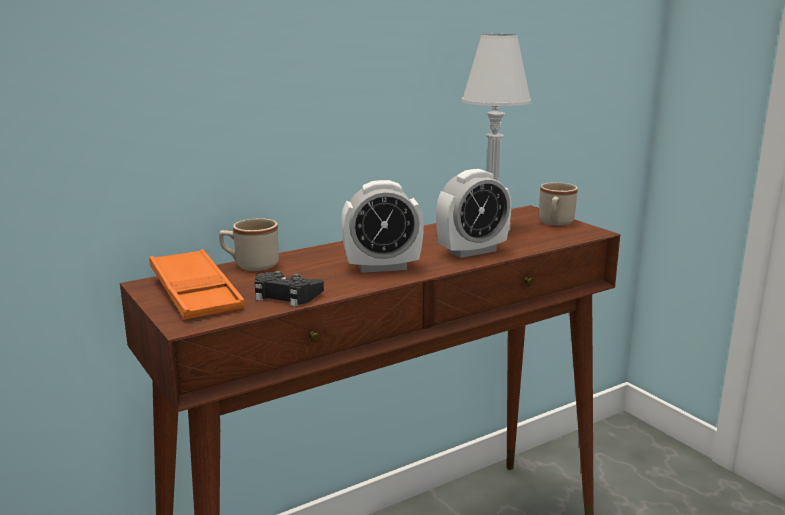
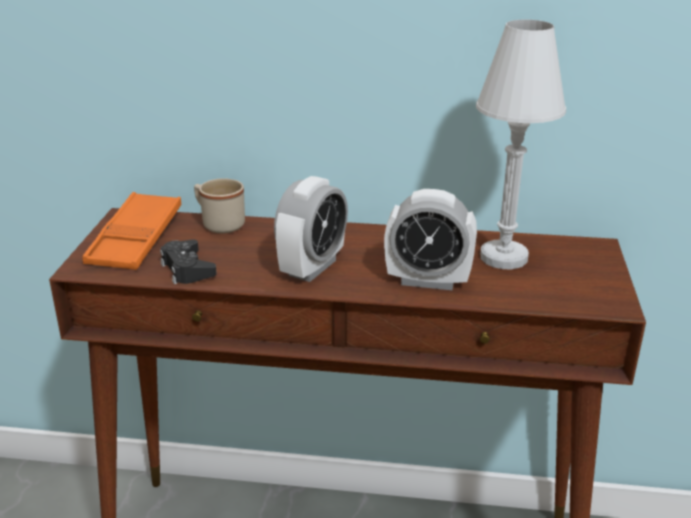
camera: 40 degrees right, 10 degrees up
alarm clock [341,180,424,273] -> alarm clock turned 90 degrees counterclockwise [274,176,348,282]
beige mug [539,182,578,226] -> none

